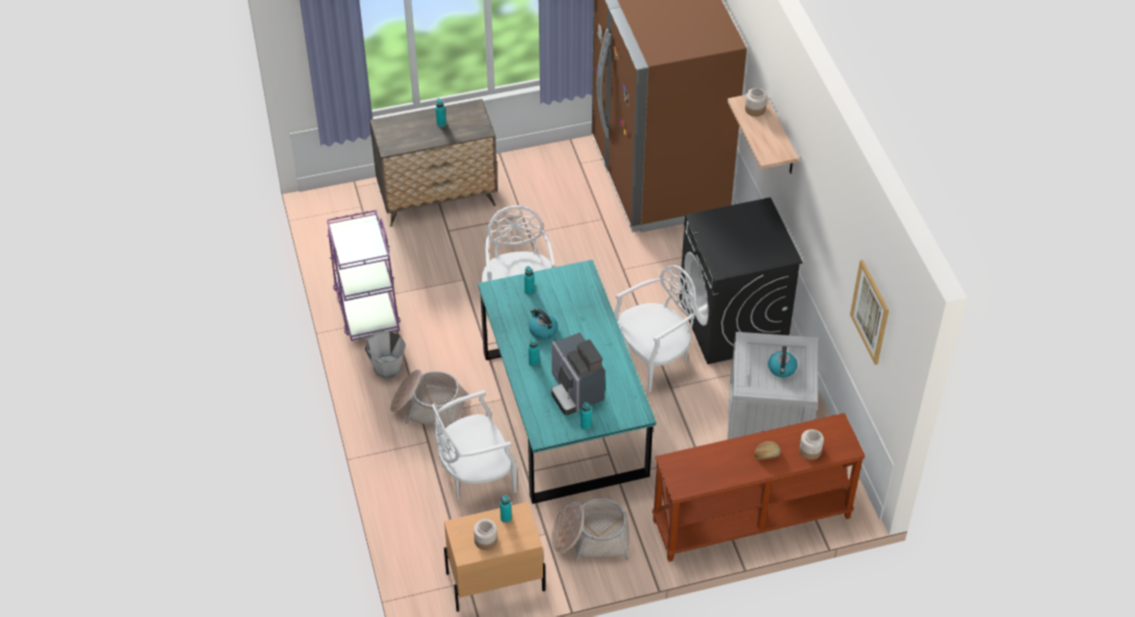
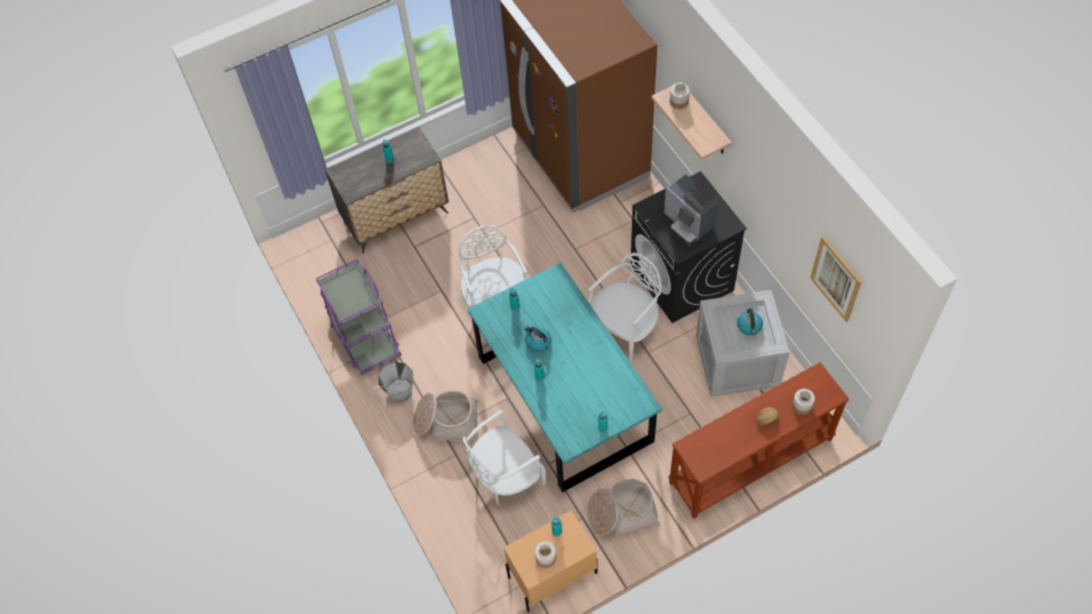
camera: 10 degrees left, 10 degrees up
coffee machine [551,332,605,415] -> coffee machine moved to [664,174,719,246]

